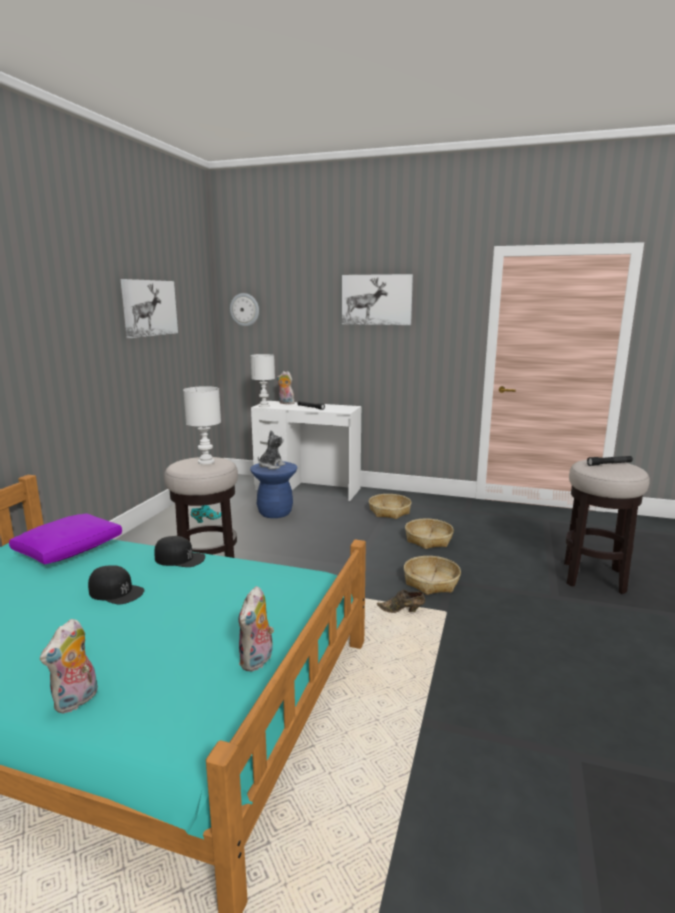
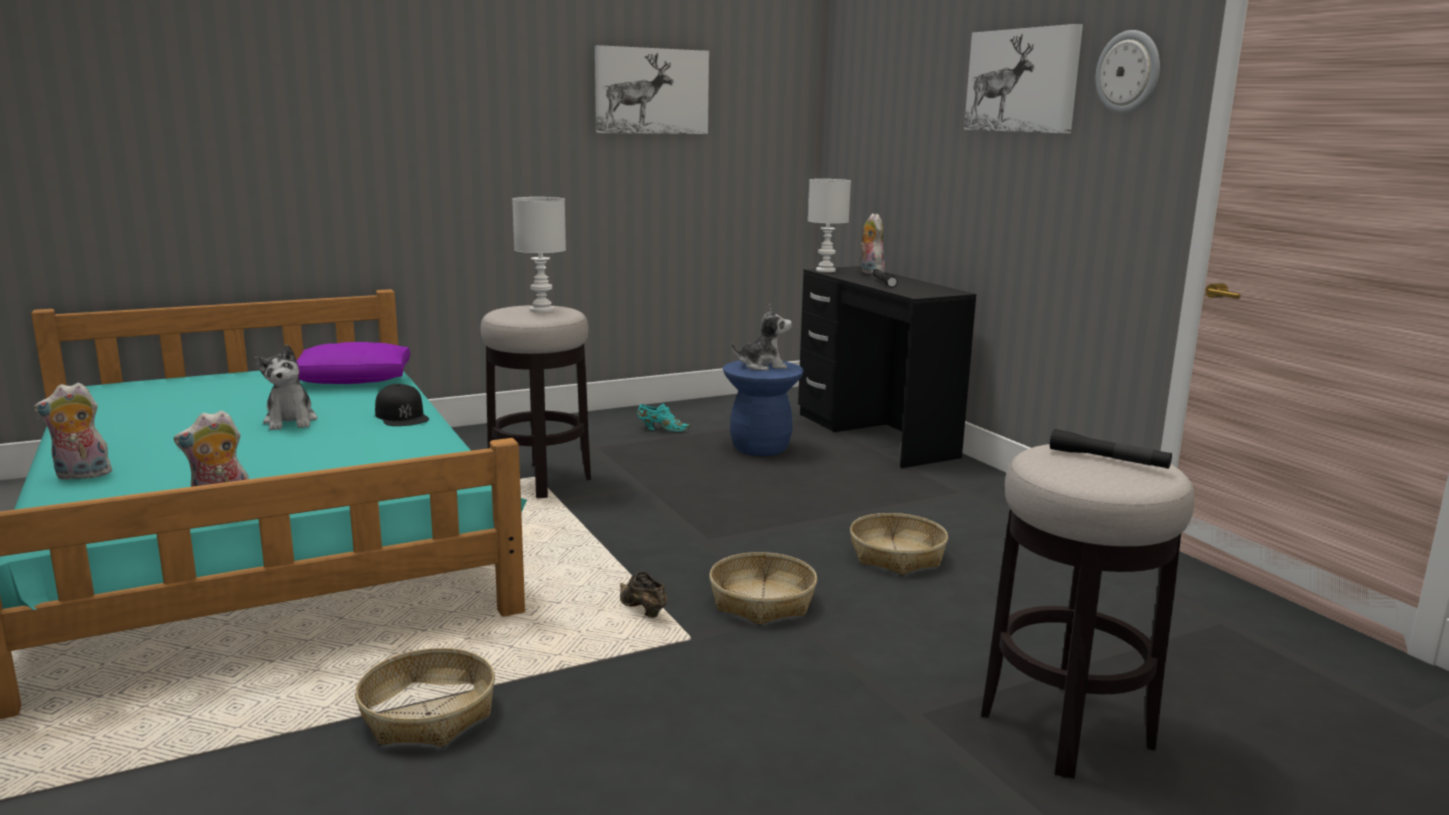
camera: 45 degrees right, 0 degrees up
black cap [88,565,145,605] -> plush toy [255,344,318,430]
wall clock [230,293,259,326] -> wall clock moved to [1096,30,1160,114]
white desk [251,401,361,501] -> black desk [798,266,976,468]
basket [369,494,411,519] -> basket moved to [355,648,495,746]

